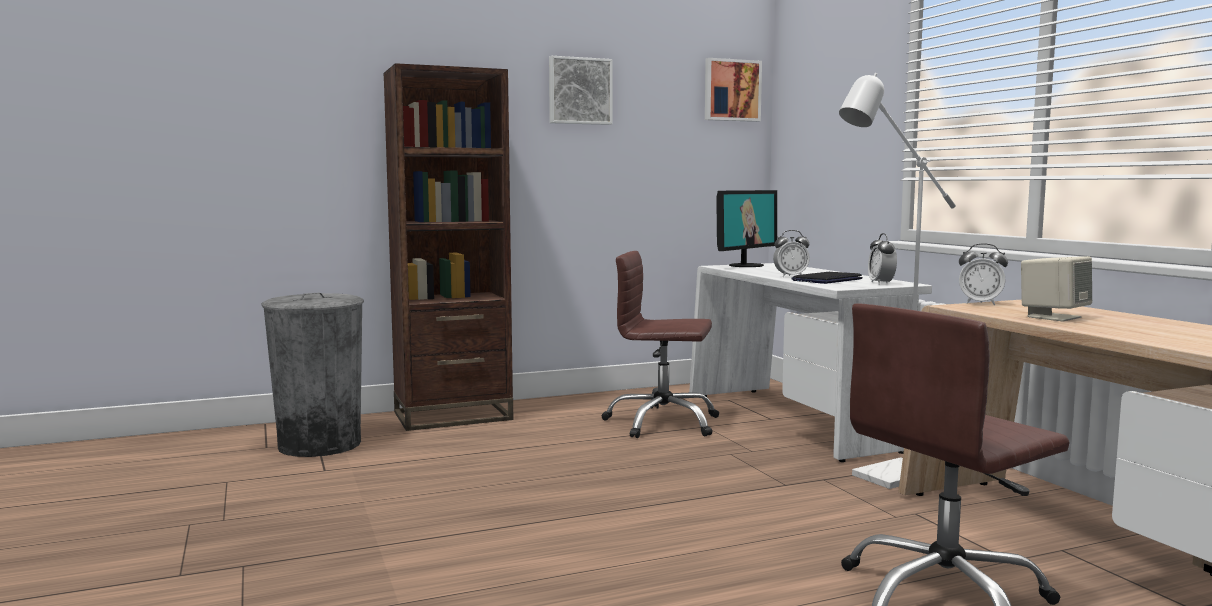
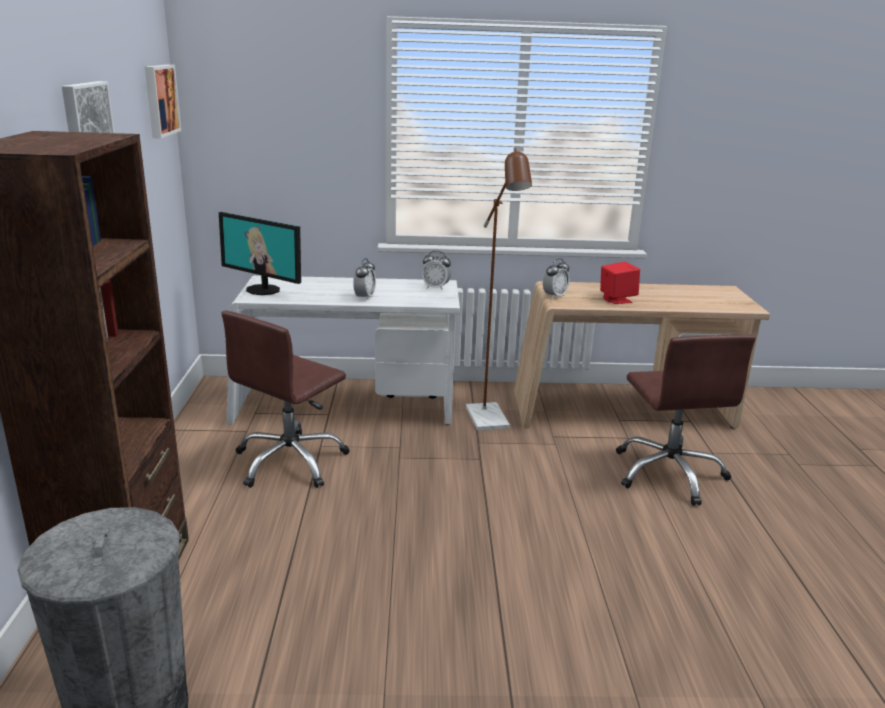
camera: 70 degrees left, 15 degrees up
monitor [716,190,777,267] -> monitor turned 150 degrees clockwise [219,212,301,295]
laptop [791,272,863,284] -> none
white floor lamp [839,73,956,489] -> brown floor lamp [466,148,532,431]
beige speaker [1021,256,1092,321] -> red speaker [600,262,640,304]

